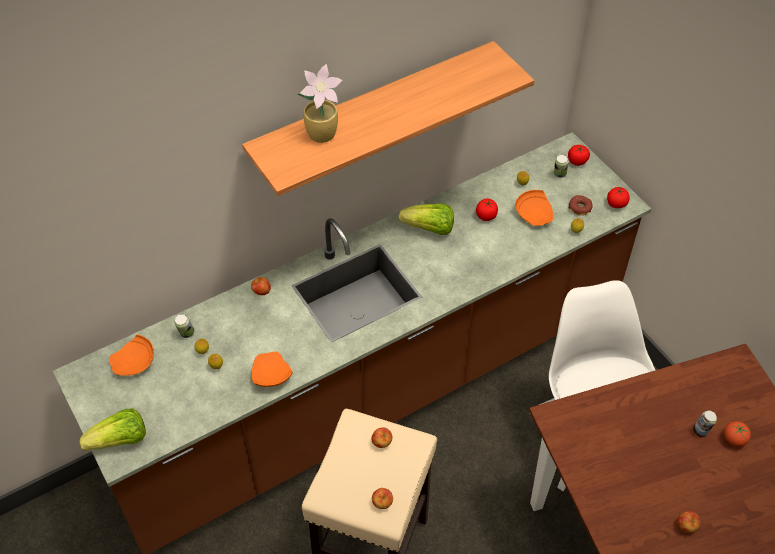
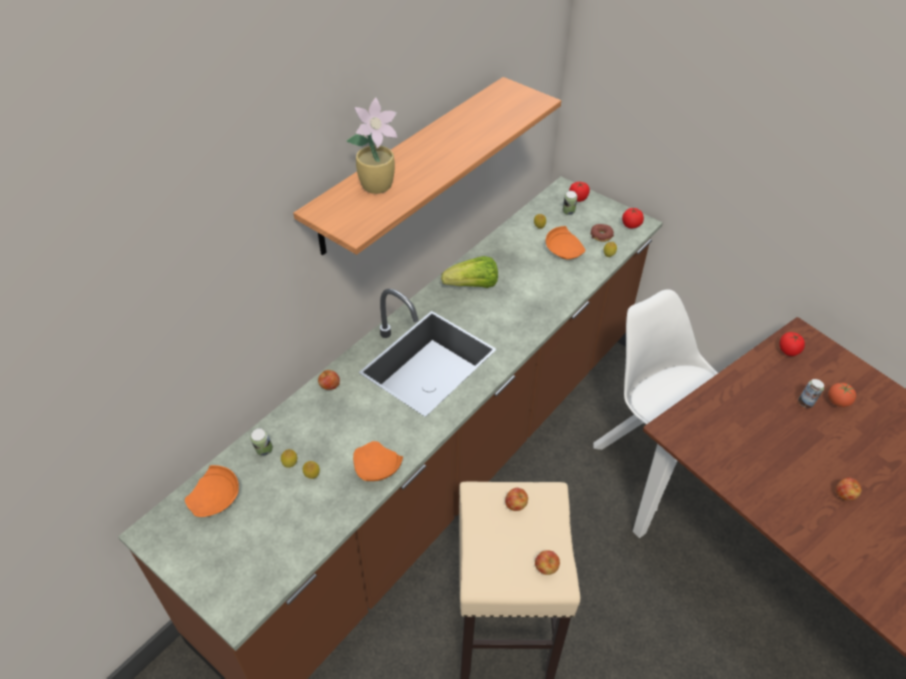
camera: 20 degrees left, 5 degrees down
lettuce [79,409,146,451] -> none
tomato [476,198,498,221] -> tomato moved to [780,332,805,356]

